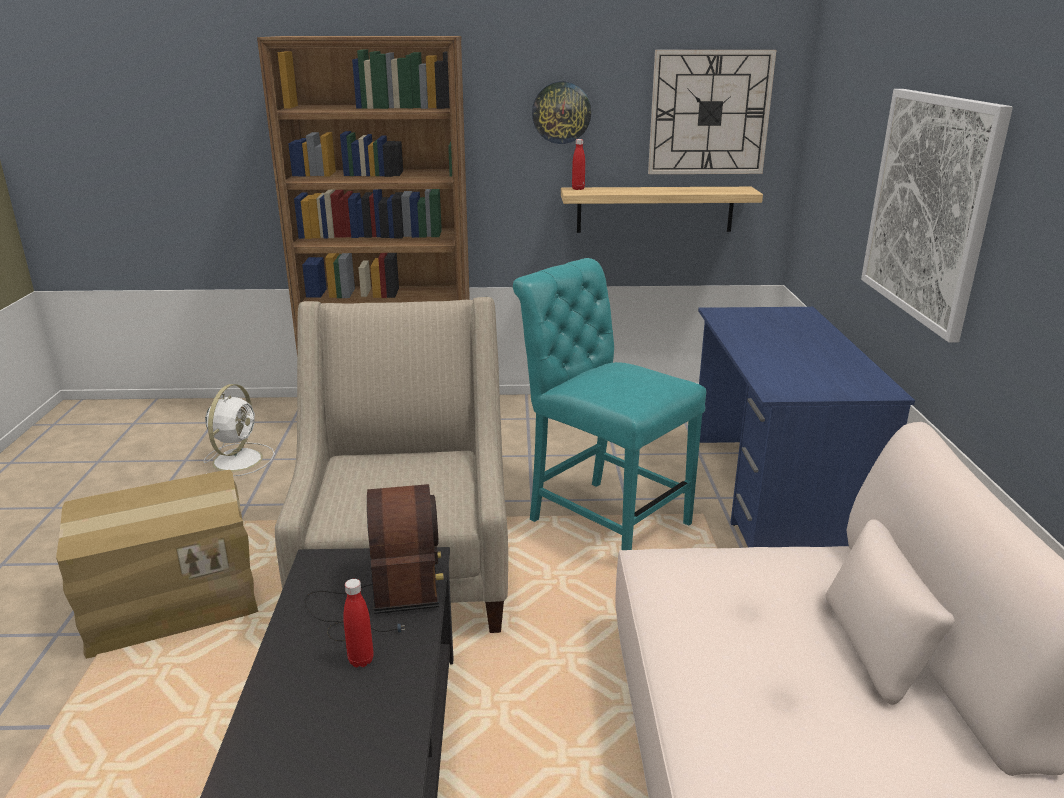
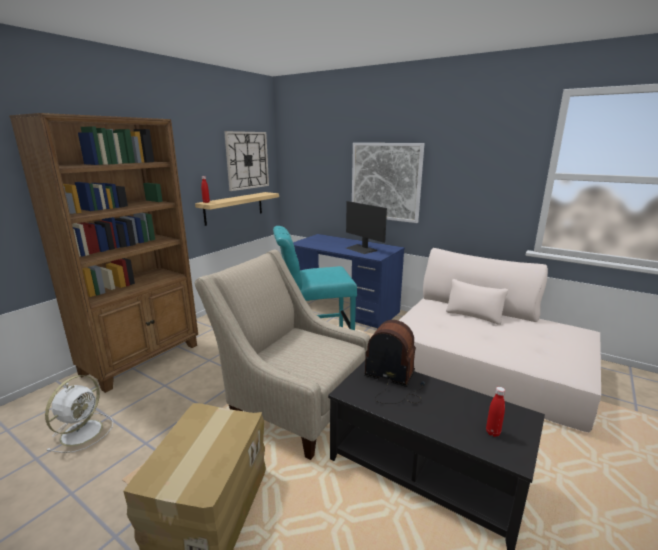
camera: 55 degrees left, 5 degrees down
white fan [204,384,275,476] -> white fan turned 60 degrees clockwise [45,375,114,453]
red bottle [343,579,374,667] -> red bottle moved to [486,387,505,437]
wall clock [532,81,591,144] -> none
none -> monitor [346,201,387,254]

